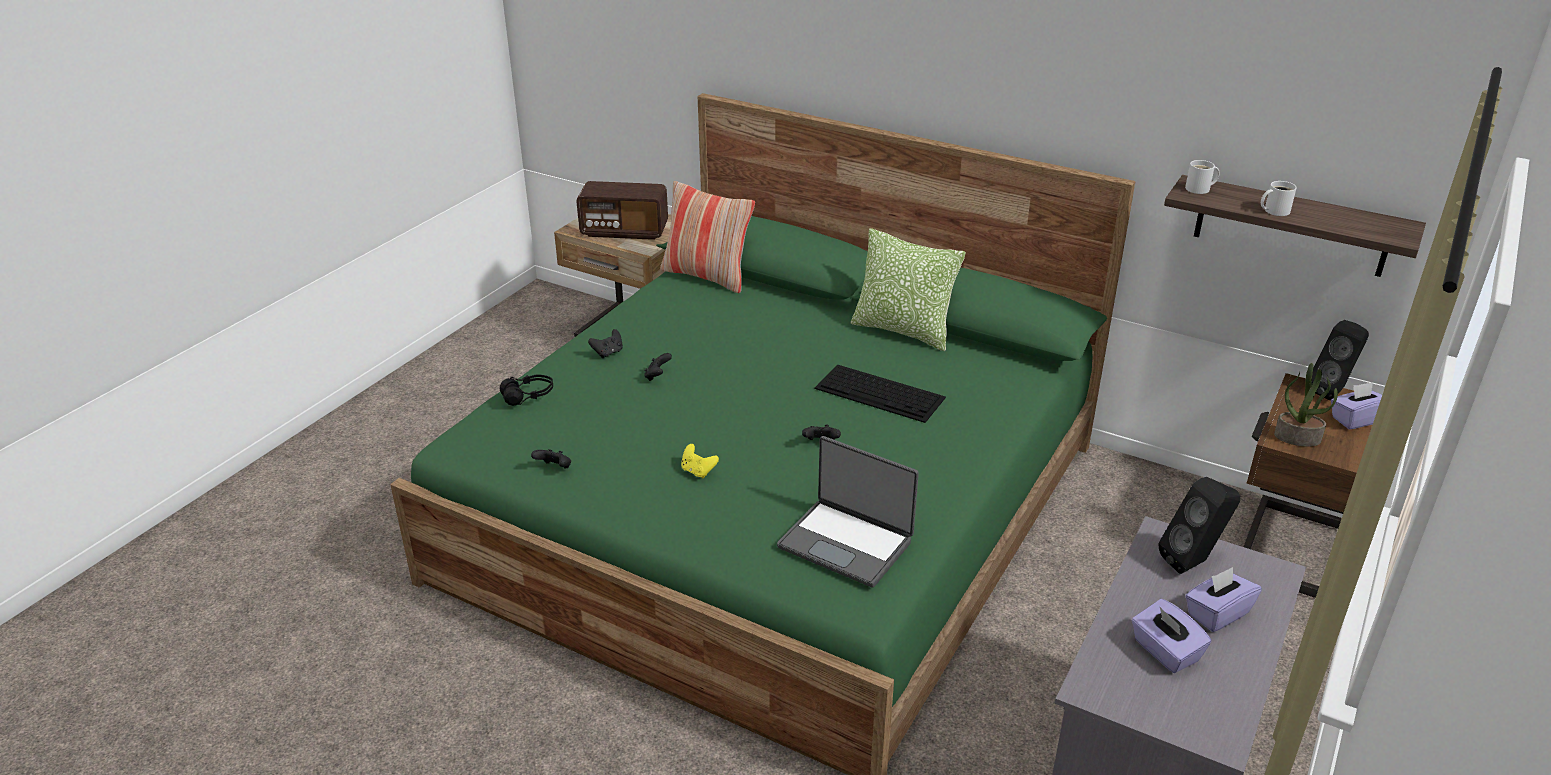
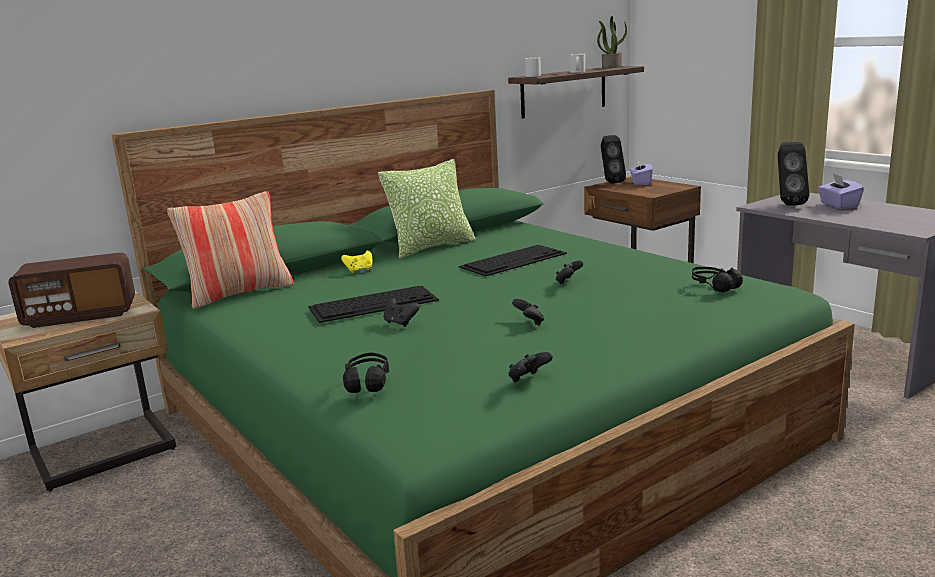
camera: 65 degrees left, 15 degrees down
radio [576,181,668,240] -> radio turned 45 degrees clockwise [9,253,135,328]
black game controller [588,329,623,358] -> black game controller moved to [512,299,544,326]
yellow game controller [681,444,719,478] -> yellow game controller moved to [341,251,372,273]
laptop [777,436,919,588] -> black headphones [692,267,743,292]
purple tissue box [1132,599,1211,673] -> none
potted plant [1274,363,1338,447] -> potted plant moved to [597,16,627,68]
none -> keyboard [308,286,439,323]

